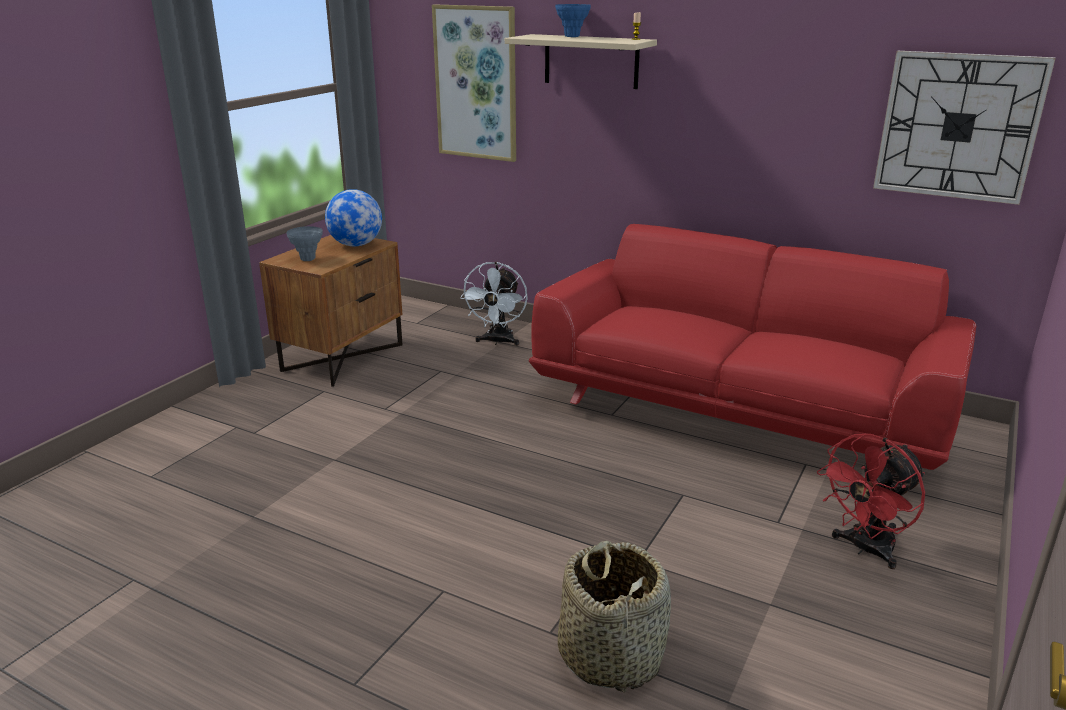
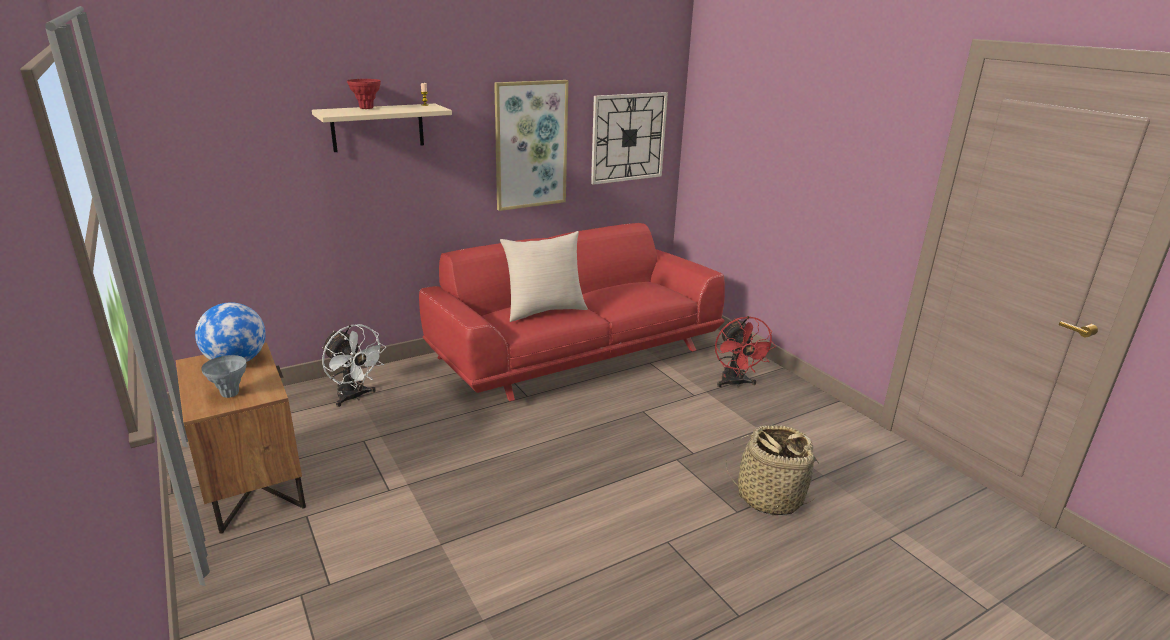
camera: 60 degrees left, 0 degrees up
picture [432,4,516,162] -> picture moved to [494,80,568,211]
blue vase [555,4,591,37] -> red vase [347,79,381,109]
none -> beige pillow [500,231,588,322]

